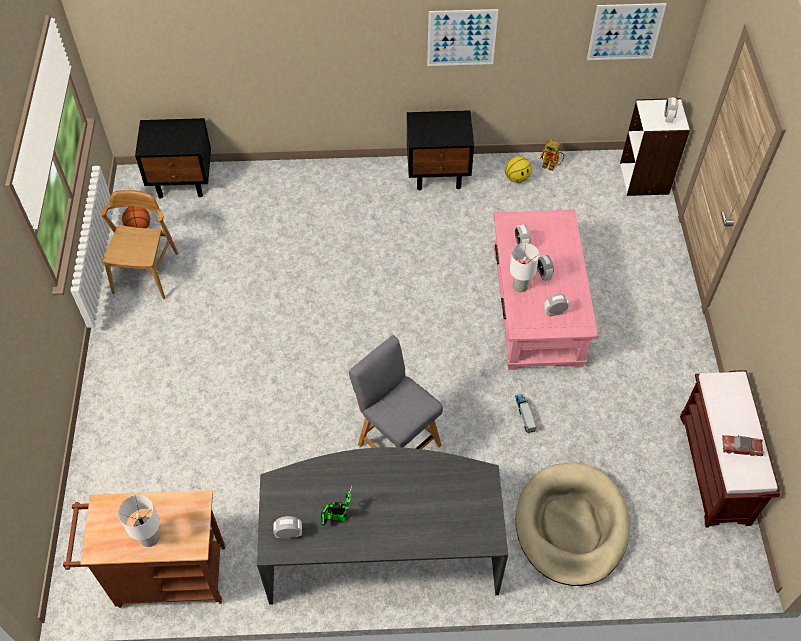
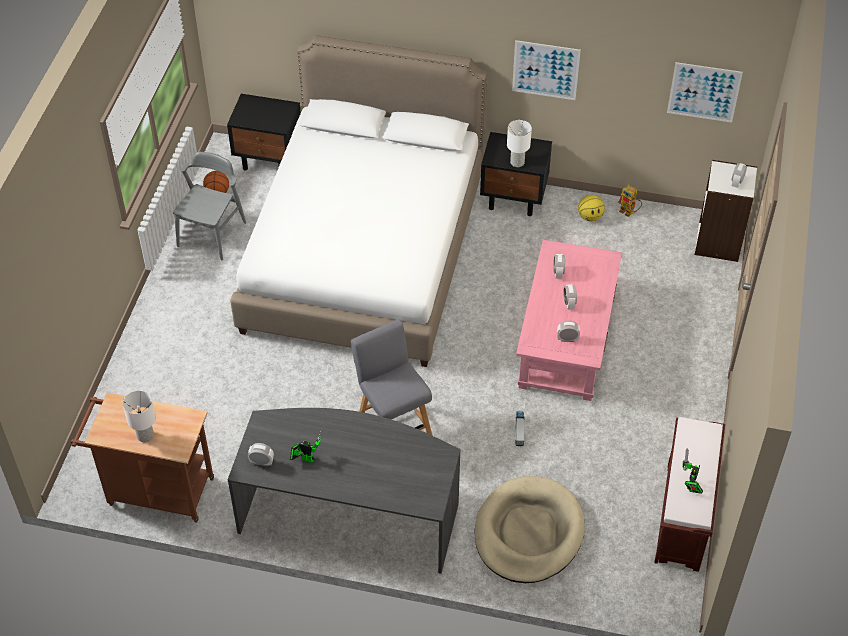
camera: 15 degrees right, 5 degrees down
brown chair [100,190,178,299] -> grey chair [173,152,246,261]
white table lamp [510,243,539,292] -> white table lamp moved to [507,120,532,167]
toy car [722,435,765,456] -> toy robot [682,448,703,494]
none -> white bed [230,35,487,367]

